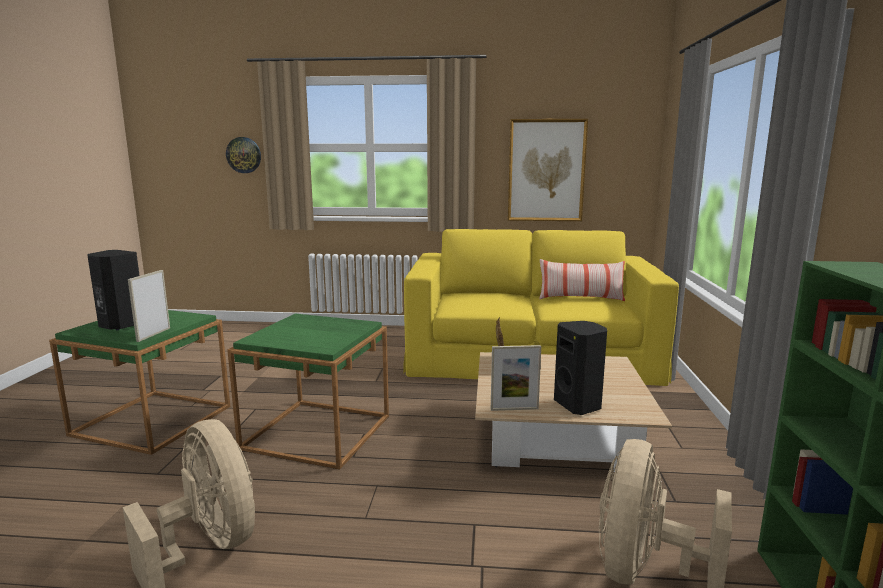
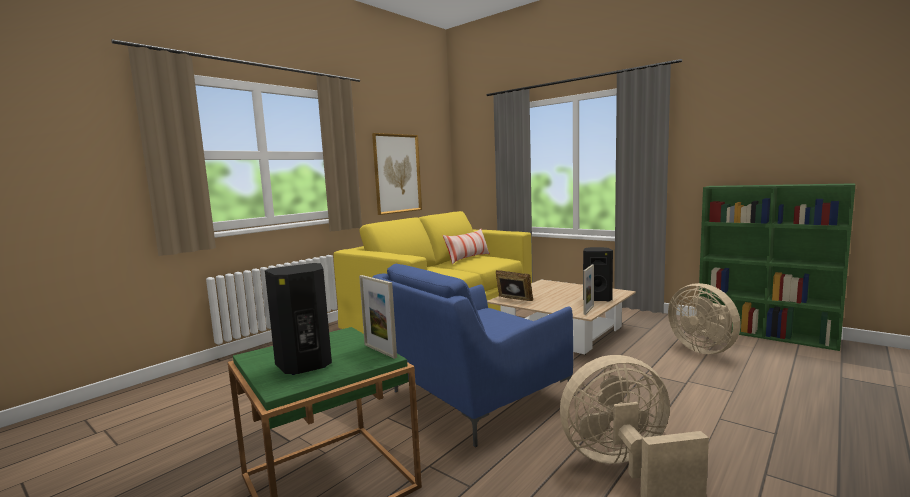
camera: 55 degrees left, 5 degrees down
wall clock [226,137,261,173] -> none
green side table [227,314,389,469] -> blue armchair [372,264,573,447]

